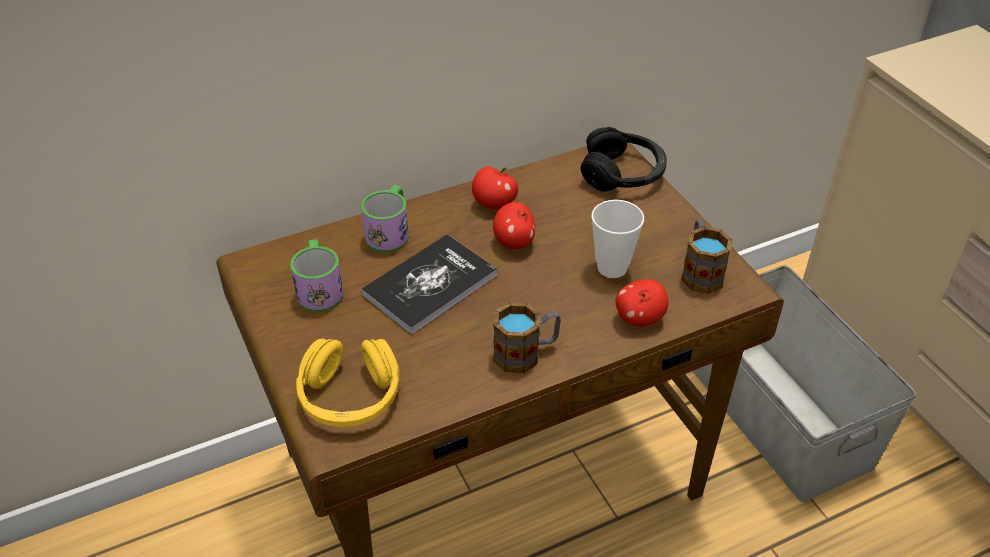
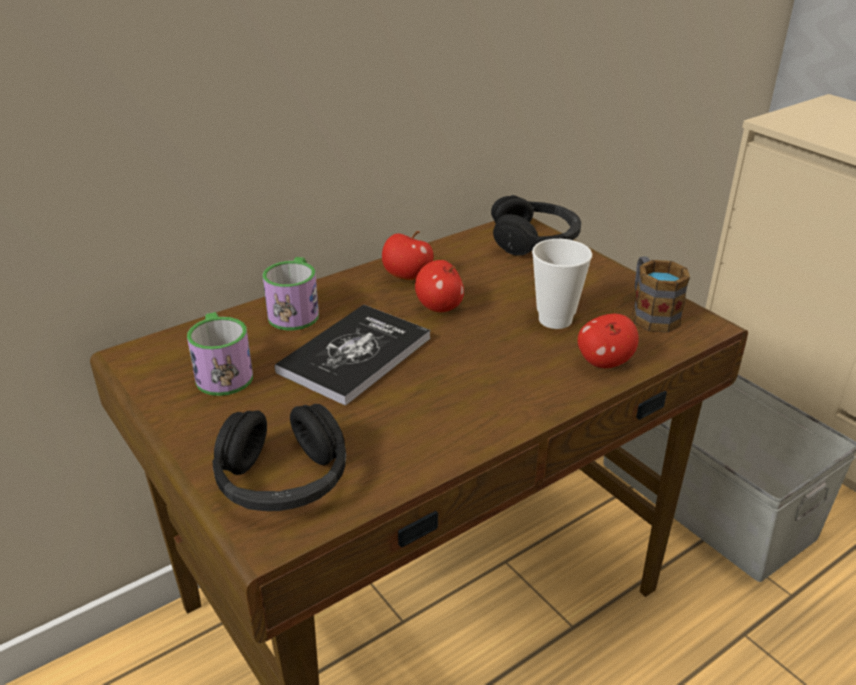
camera: 10 degrees left, 10 degrees down
yellow headphones [296,339,400,427] -> black headphones [213,404,346,511]
mug [493,302,561,373] -> none

